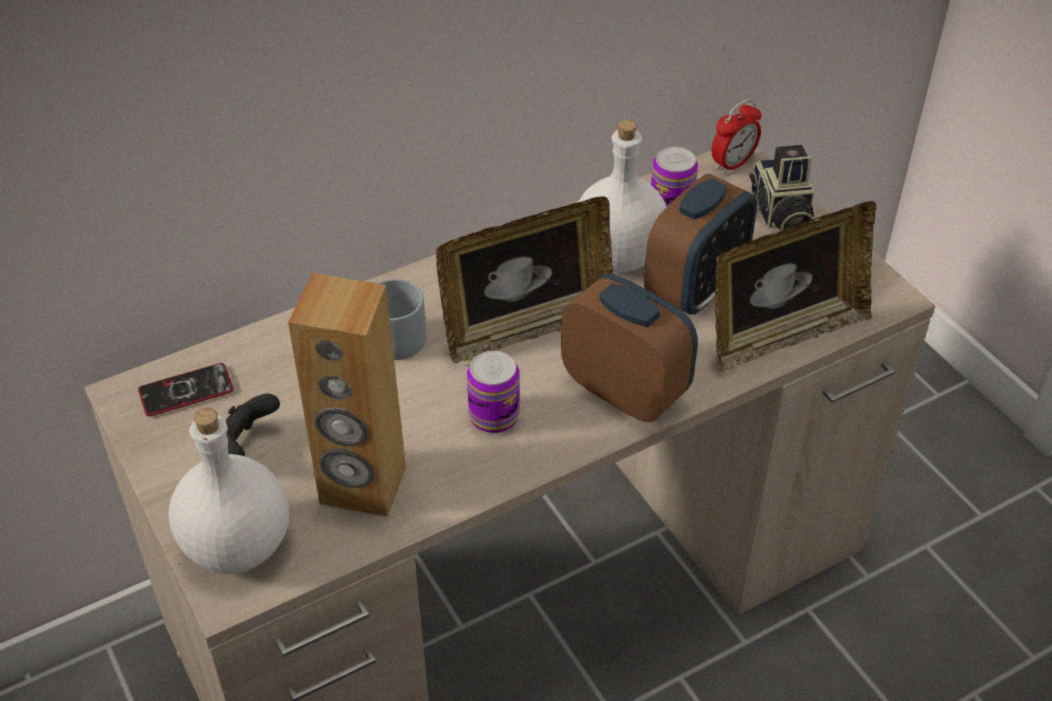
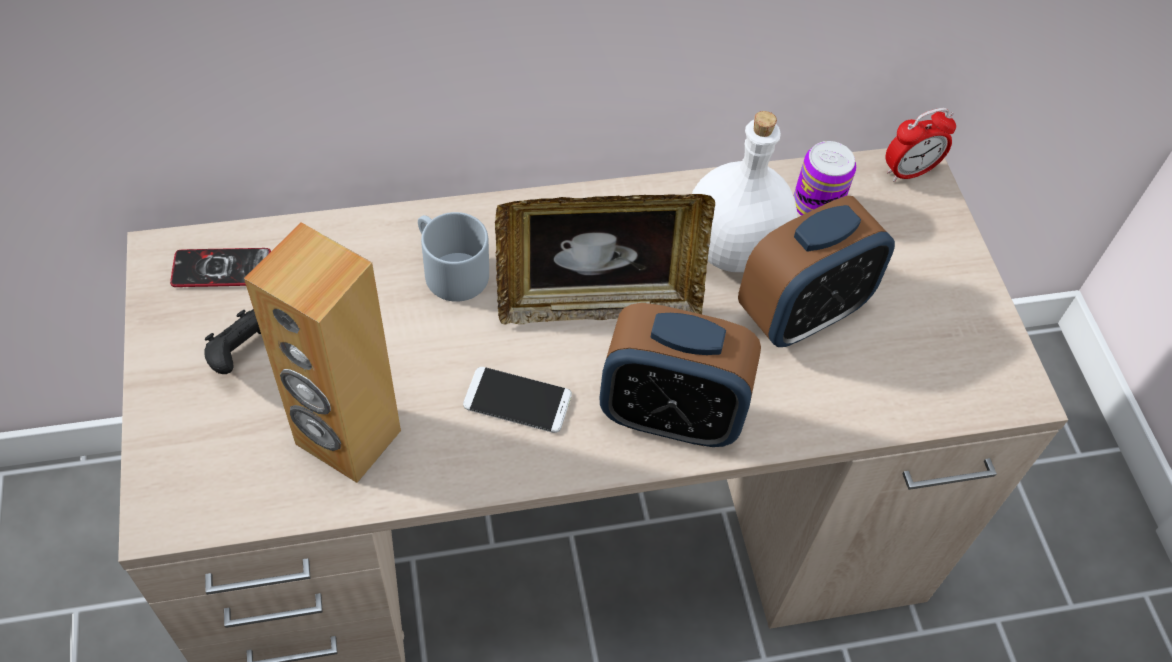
camera: 15 degrees right, 10 degrees up
white bottle [169,408,290,574] -> none
can [467,351,520,433] -> phone [463,367,572,433]
alarm clock [561,274,698,422] -> alarm clock turned 135 degrees clockwise [600,303,761,447]
picture frame [715,201,876,372] -> none
camera [749,145,815,231] -> none

